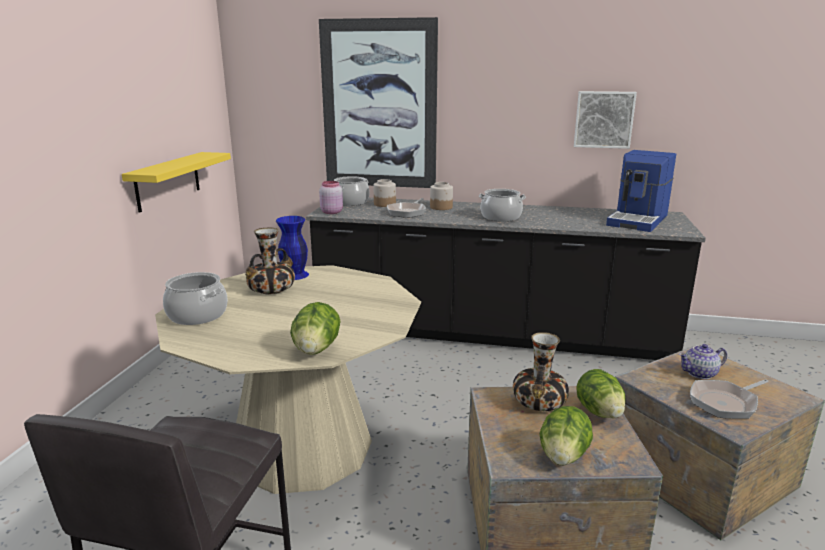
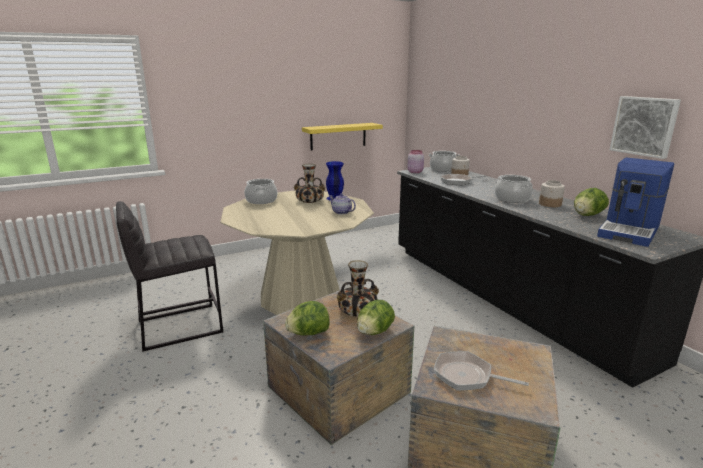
camera: 50 degrees right, 0 degrees up
lettuce [290,302,341,355] -> lettuce moved to [574,188,609,216]
picture [319,17,438,188] -> none
jar [430,182,453,210] -> jar moved to [539,180,565,207]
coffee machine [606,150,676,232] -> coffee machine turned 45 degrees counterclockwise [597,158,675,247]
teapot [679,344,727,379] -> teapot moved to [329,193,356,215]

